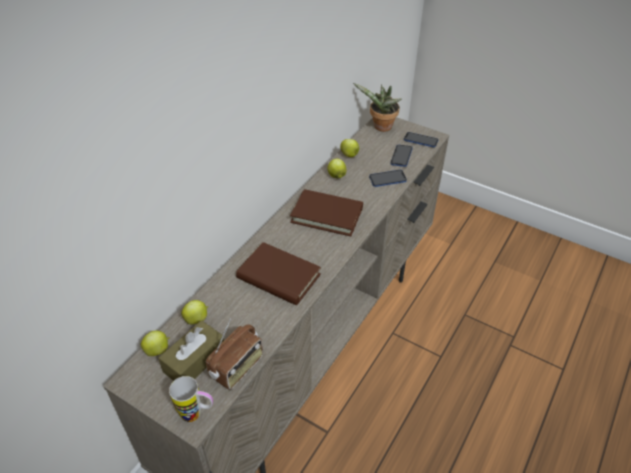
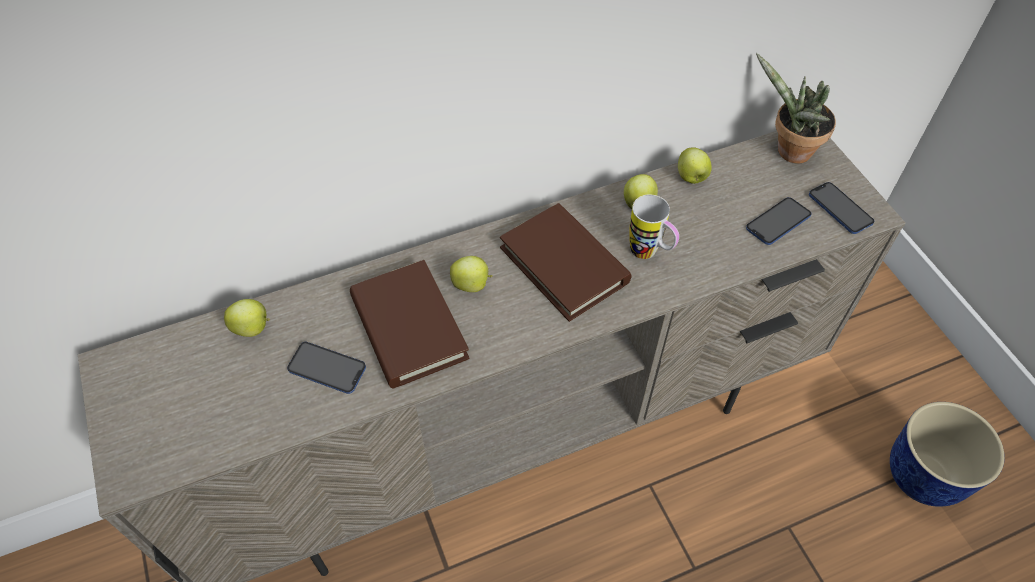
camera: 35 degrees right, 10 degrees up
apple [141,330,170,356] -> apple moved to [450,256,493,292]
brown tissue box [158,320,224,381] -> none
mug [169,376,213,422] -> mug moved to [629,194,679,259]
radio [206,319,263,390] -> none
phone [369,170,407,187] -> phone moved to [287,341,366,394]
none -> planter [890,402,1005,507]

